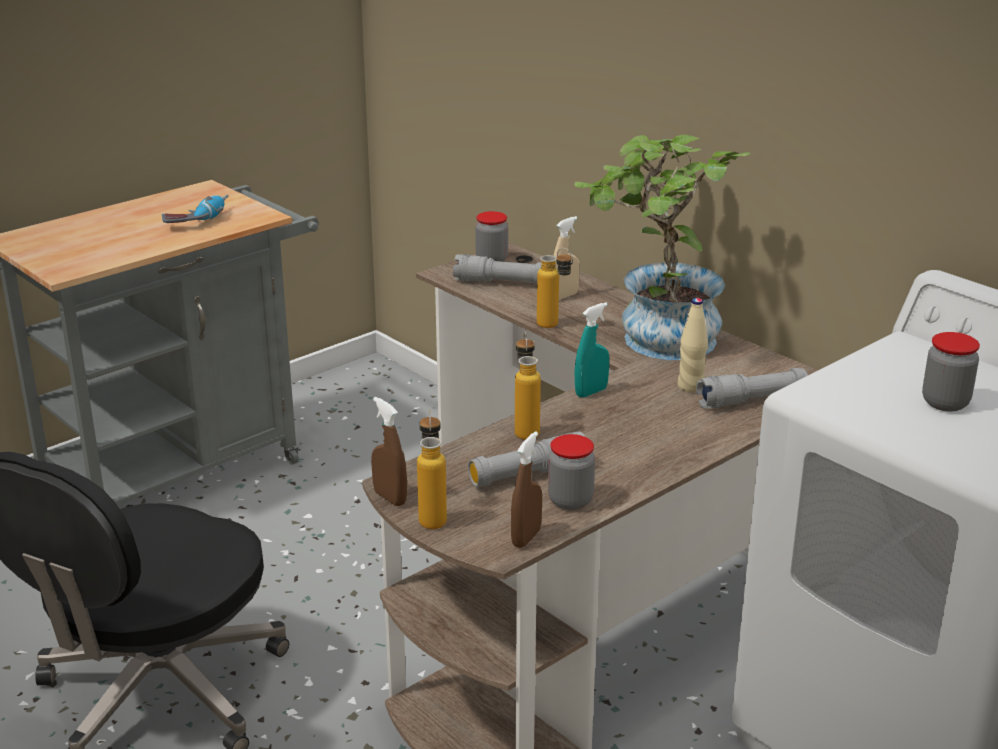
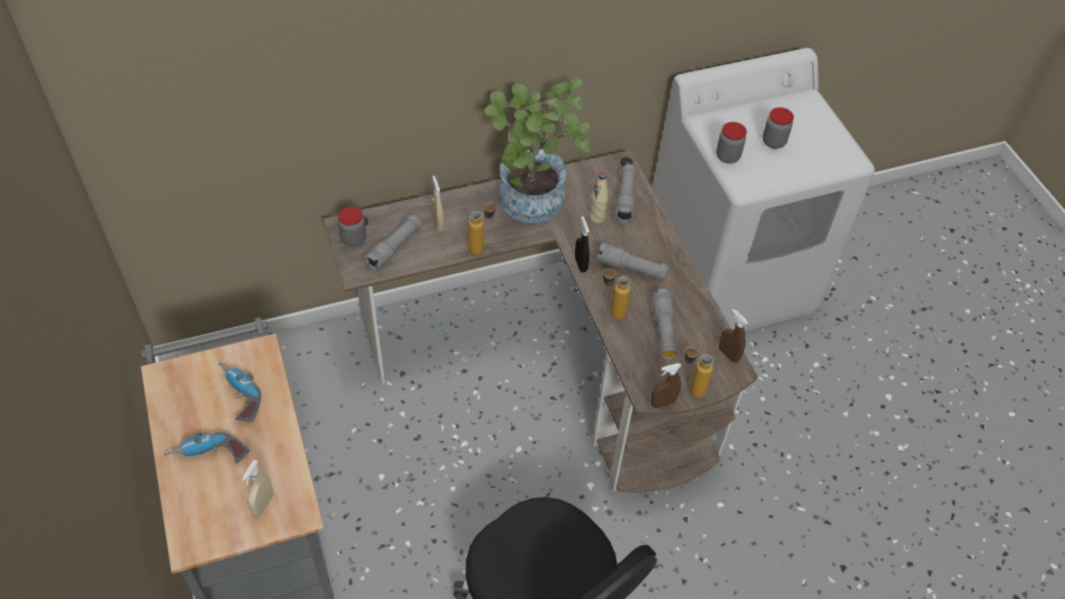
camera: 70 degrees left, 25 degrees up
jar [548,434,595,510] -> jar moved to [716,122,747,164]
turquoise spray bottle [575,302,609,397] -> black spray bottle [575,216,589,272]
none -> power drill [164,432,249,464]
none -> beige spray bottle [242,460,273,516]
none -> grey flashlight [597,243,669,281]

